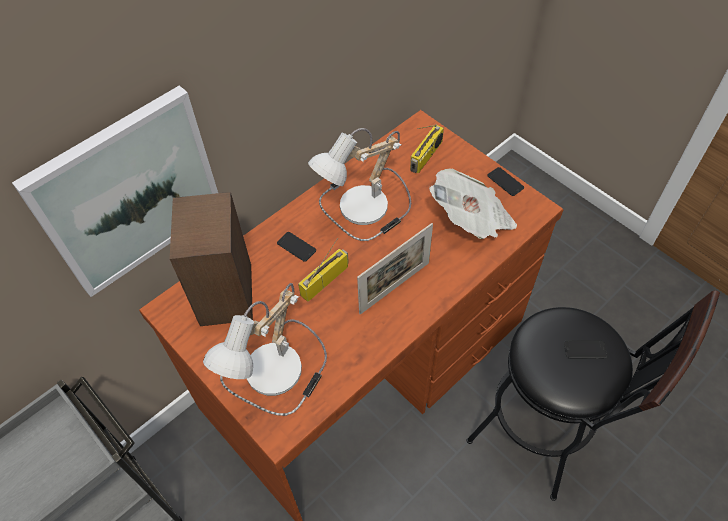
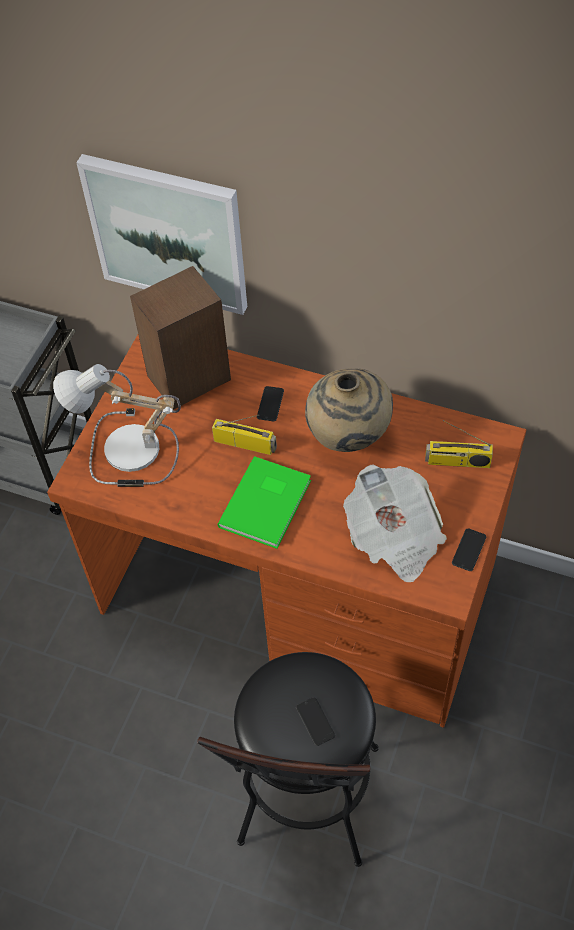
camera: 65 degrees right, 0 degrees up
table lamp [308,128,411,241] -> beige vase [305,368,393,452]
picture frame [357,223,433,315] -> green book [217,456,311,549]

